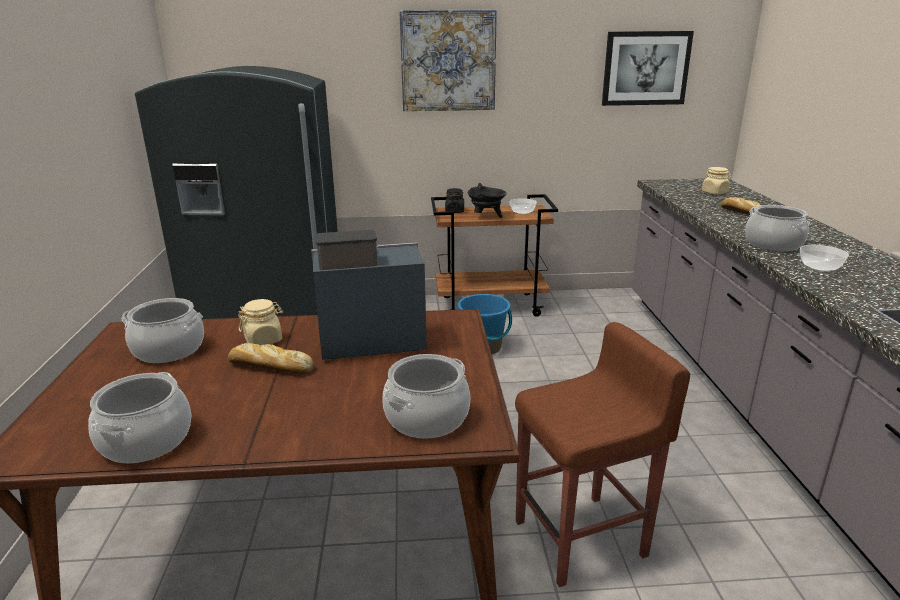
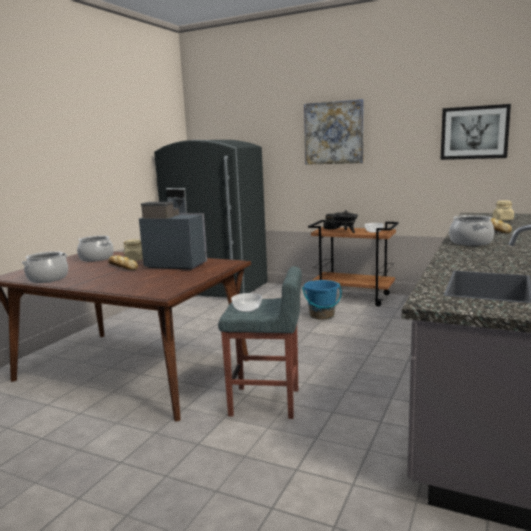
camera: 30 degrees right, 10 degrees down
cooking pot [382,354,470,439] -> none
brown stool [515,322,690,587] -> grey stool [218,266,302,419]
bowl [800,245,849,272] -> bowl moved to [231,293,262,312]

